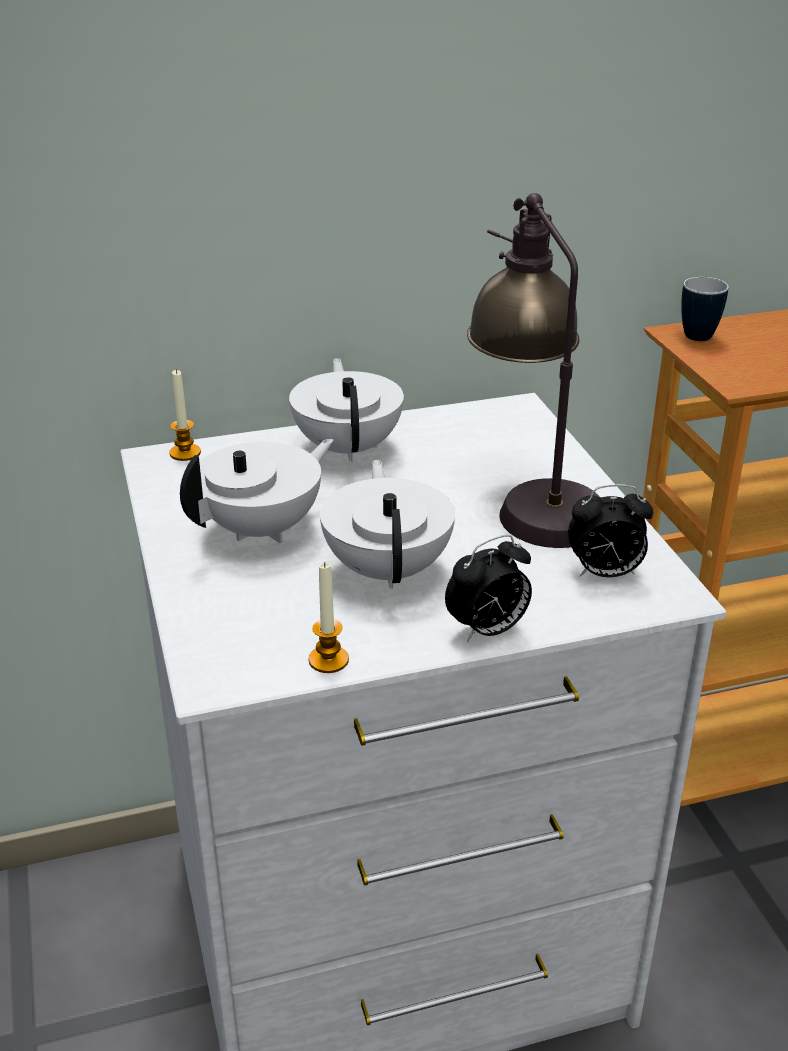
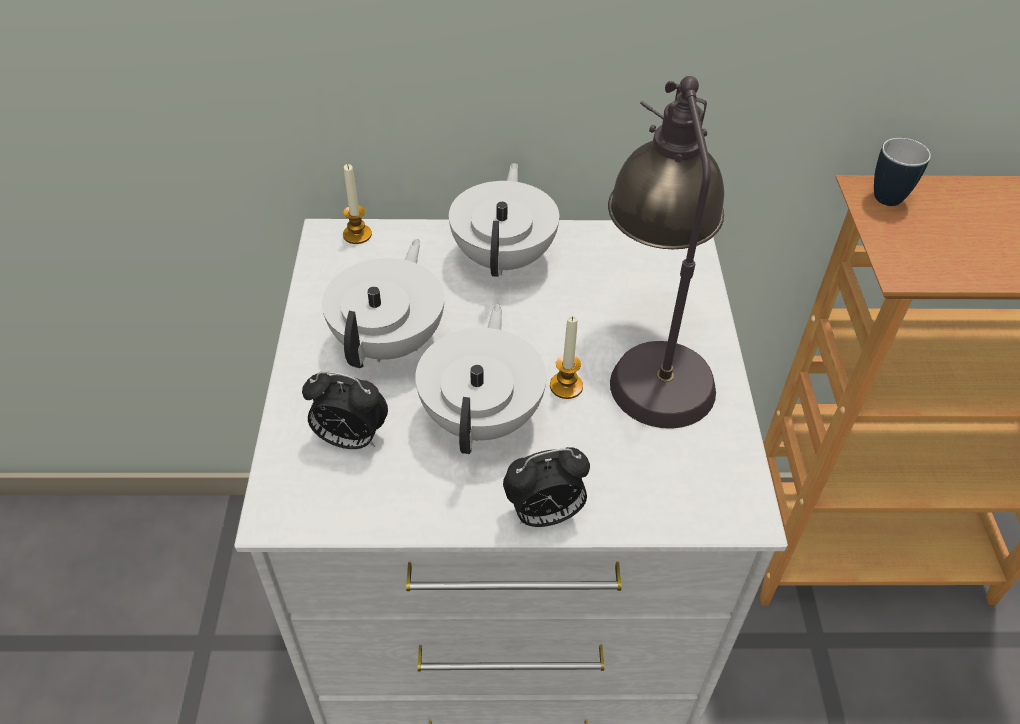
camera: 15 degrees right, 15 degrees up
white teapot [180,439,334,544] -> white teapot turned 45 degrees counterclockwise [322,239,444,368]
candle [309,562,349,673] -> candle moved to [550,316,583,399]
alarm clock [568,484,653,577] -> alarm clock moved to [302,371,388,449]

